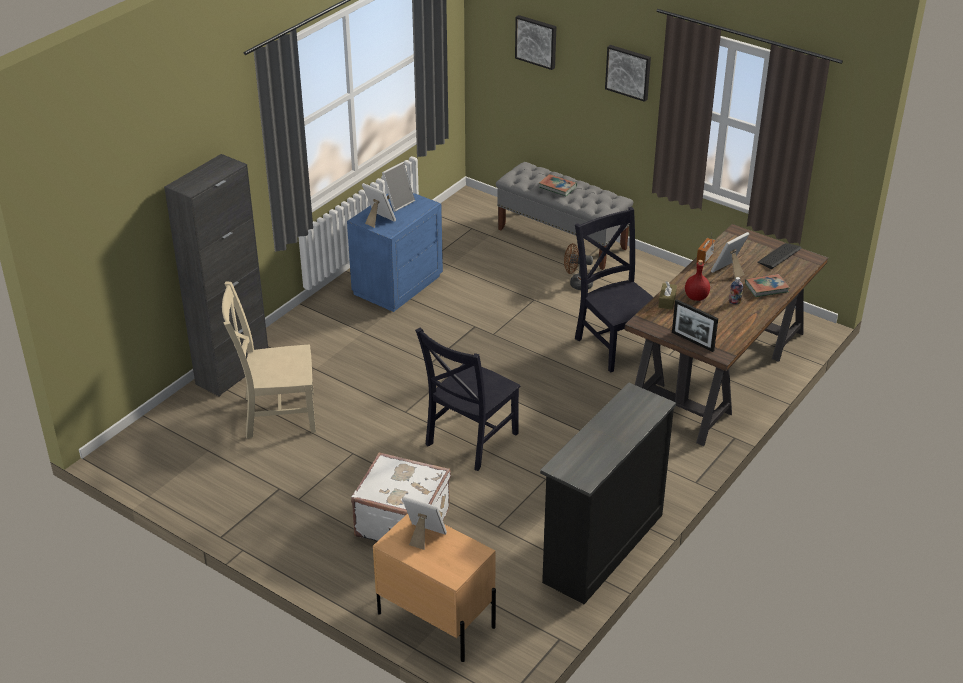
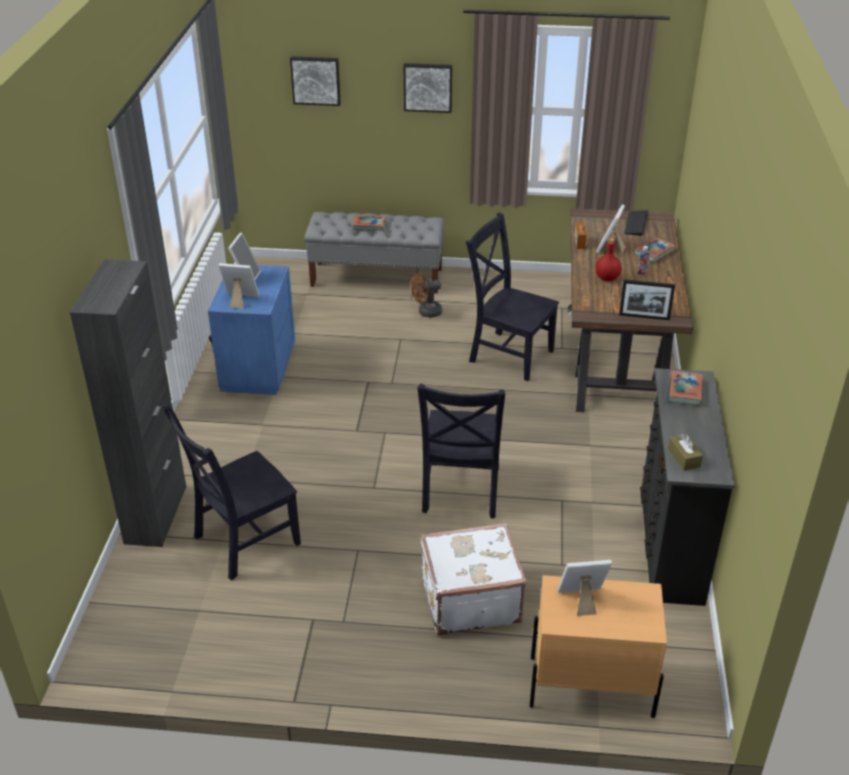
camera: 30 degrees left, 0 degrees up
beige chair [222,281,316,439] -> black chair [163,406,301,580]
brown tissue box [658,281,677,309] -> brown tissue box moved to [668,434,703,471]
none -> book [667,371,704,406]

